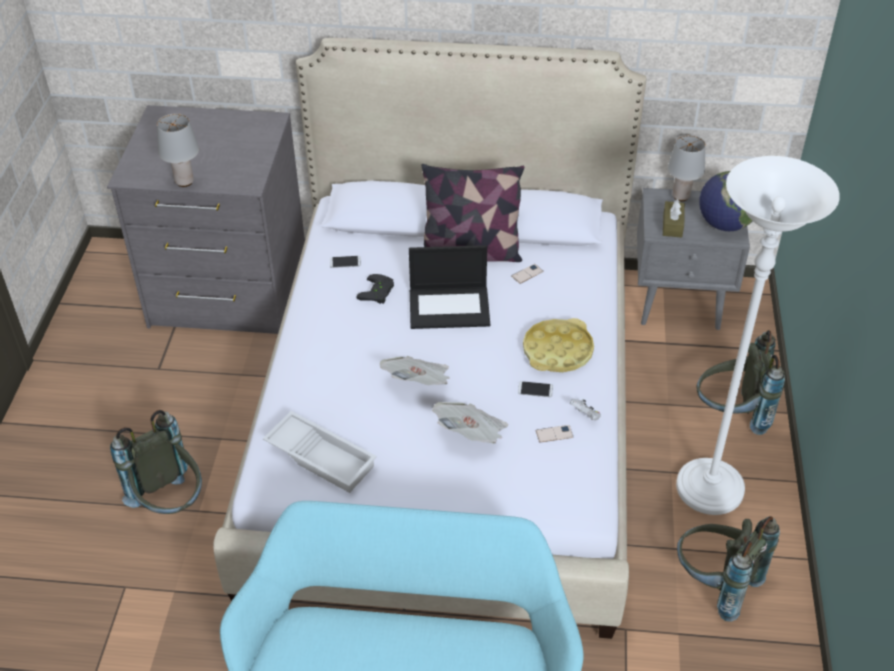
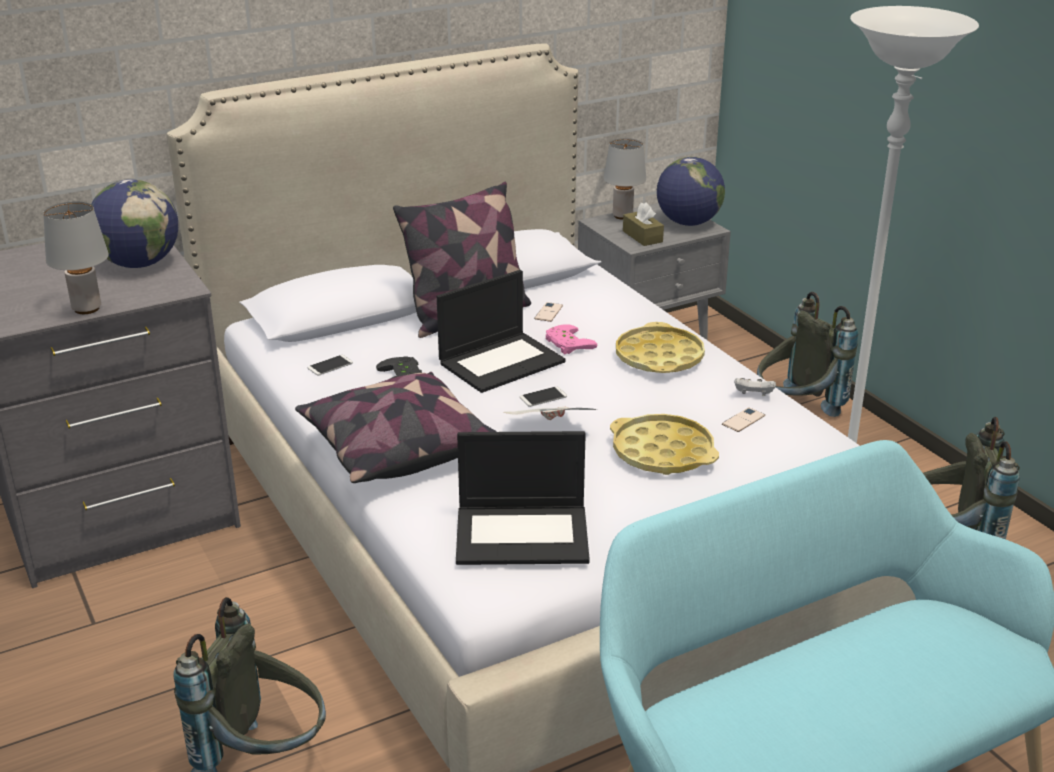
camera: 35 degrees left, 15 degrees down
white tray [263,411,377,493] -> laptop [456,431,590,565]
newspaper [432,402,508,444] -> yellow tray [610,414,719,475]
phone [518,381,553,397] -> phone moved to [520,386,567,407]
none -> globe [91,179,178,268]
none -> pillow [295,372,497,483]
none -> pink game controller [546,324,597,354]

